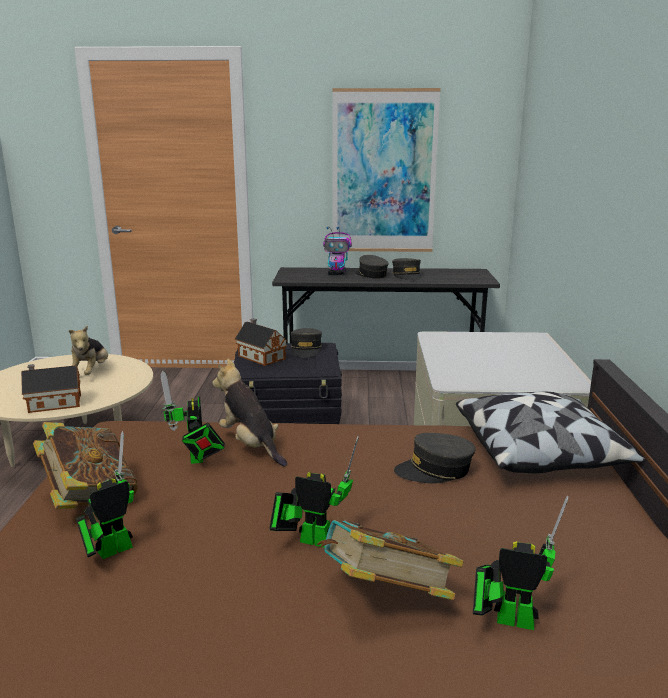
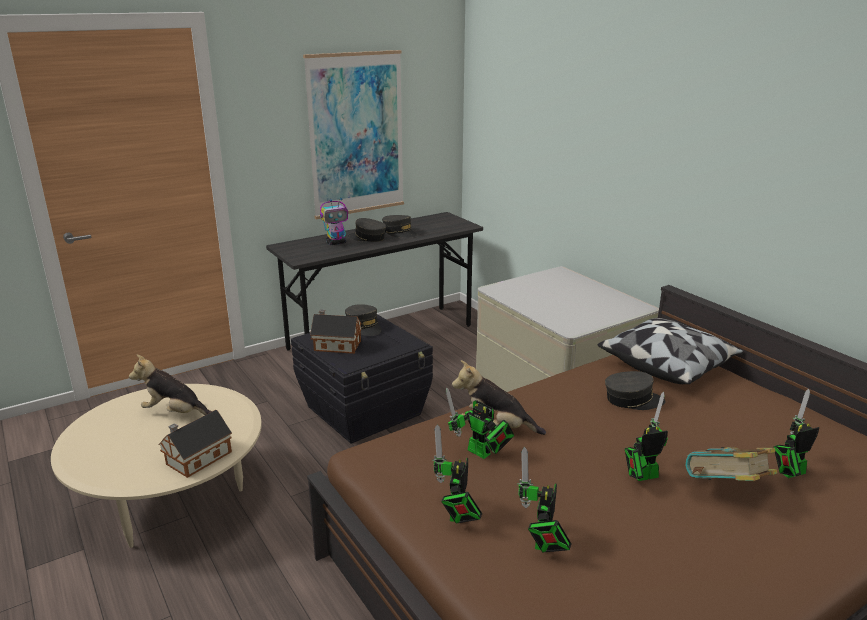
camera: 35 degrees left, 5 degrees up
book [33,422,137,509] -> toy robot [432,424,482,524]
plush toy [69,326,108,375] -> plush toy turned 135 degrees clockwise [129,355,212,415]
grey cap [394,433,475,484] -> grey cap turned 135 degrees counterclockwise [605,371,666,410]

